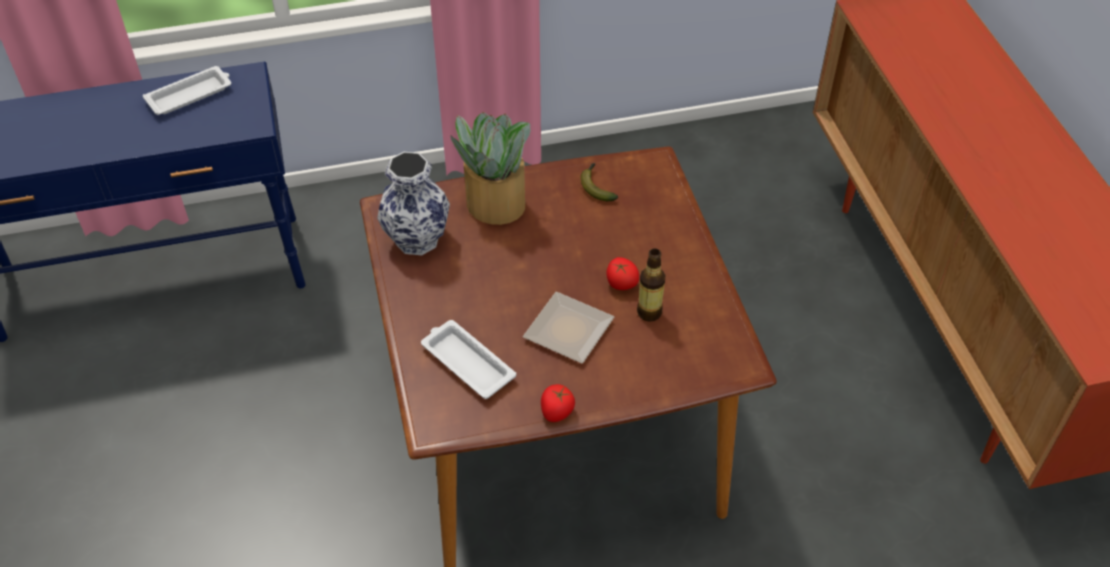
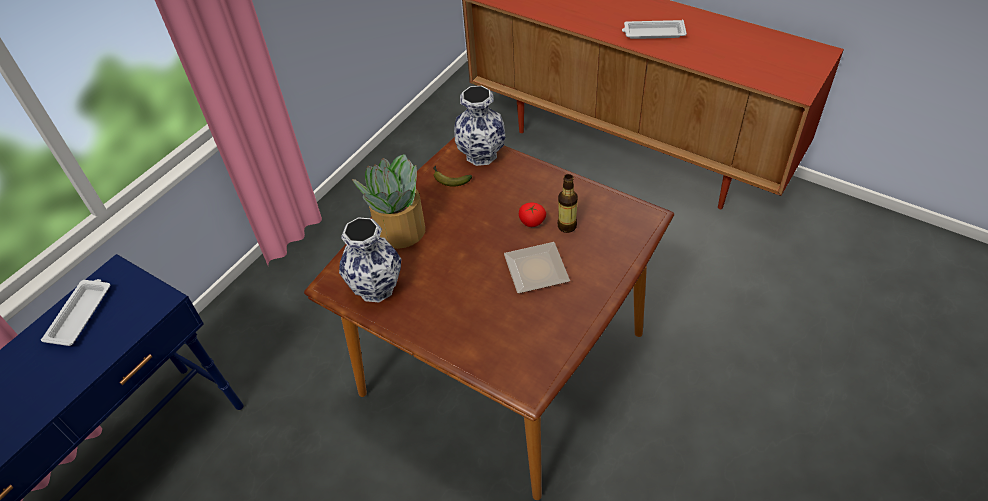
camera: 40 degrees left, 0 degrees up
white tray [421,320,516,399] -> white tray moved to [622,20,687,39]
tomato [541,384,575,422] -> none
none -> vase [454,86,505,166]

